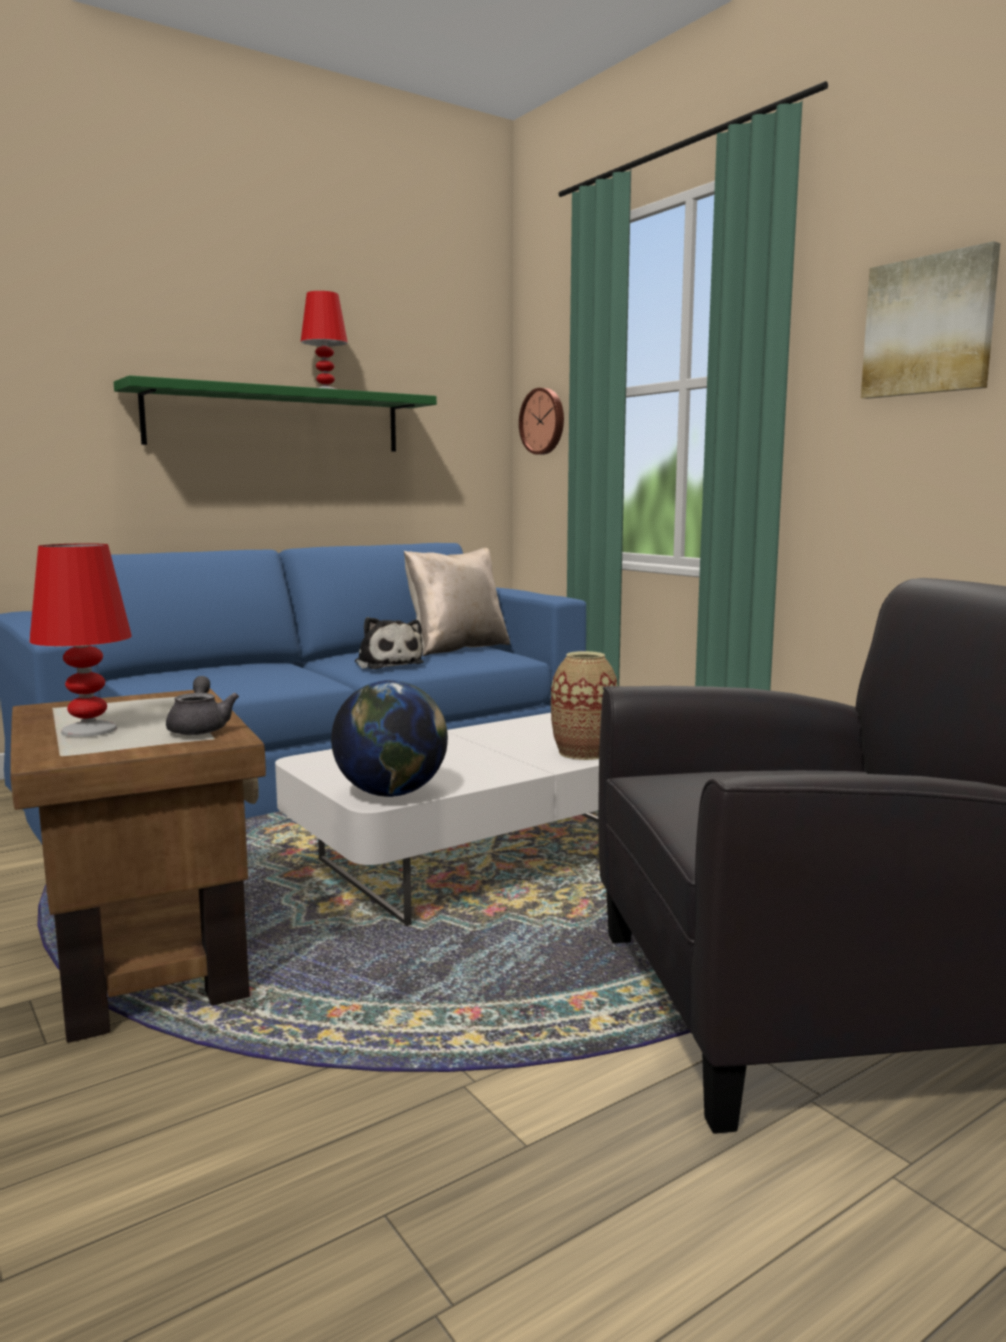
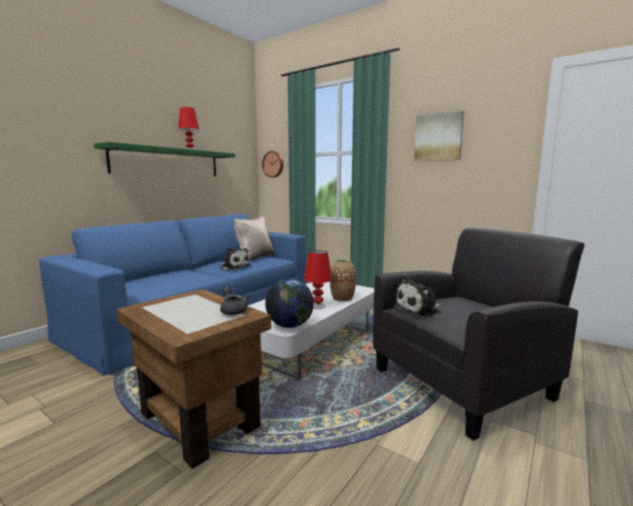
camera: 20 degrees left, 0 degrees up
red table lamp [29,543,132,737] -> red table lamp moved to [304,250,332,309]
none -> plush toy [393,275,441,318]

